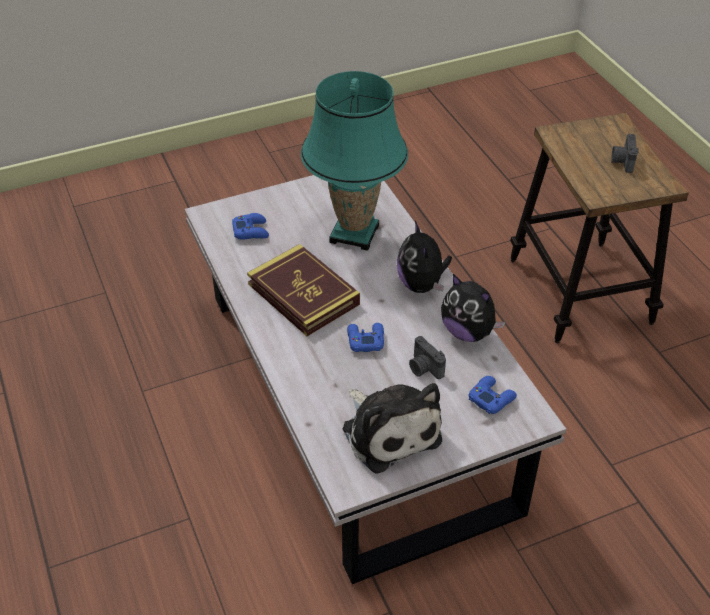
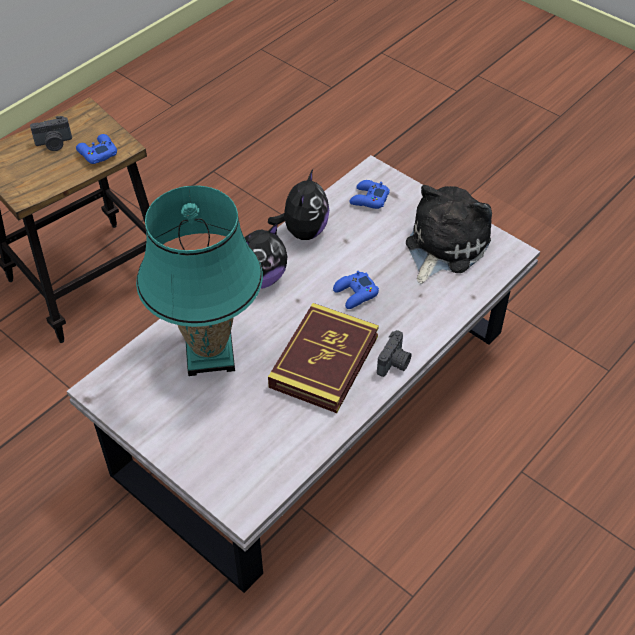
camera: 115 degrees left, 5 degrees up
blue game controller [232,213,269,240] -> blue game controller moved to [76,134,117,164]
camera [409,336,446,379] -> camera moved to [377,330,412,377]

